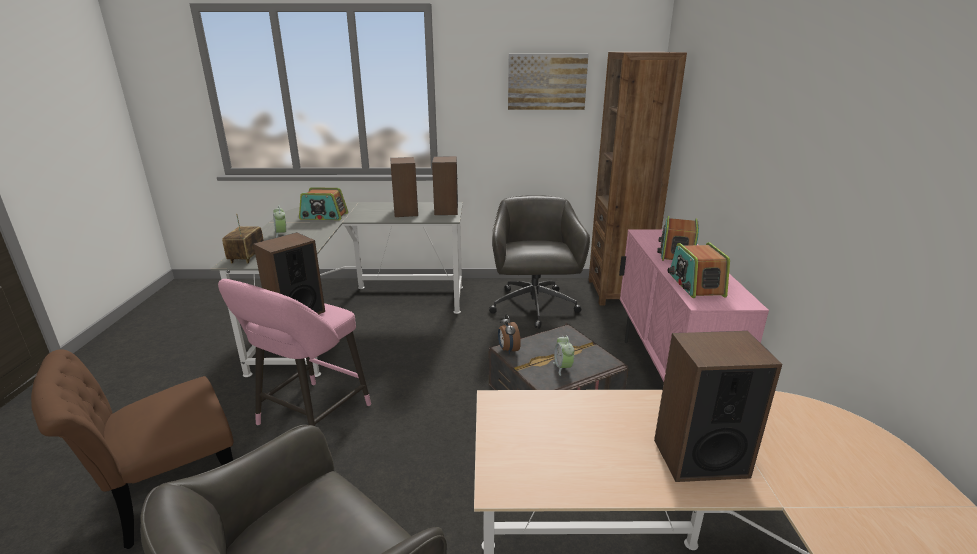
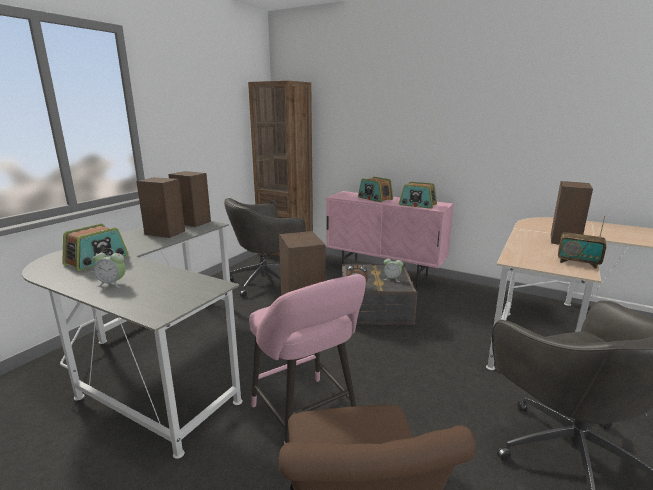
camera: 60 degrees left, 5 degrees down
radio [222,214,264,264] -> radio moved to [558,216,606,269]
grey office chair [489,195,590,329] -> grey office chair turned 60 degrees counterclockwise [224,198,306,297]
picture [508,54,589,110] -> none

